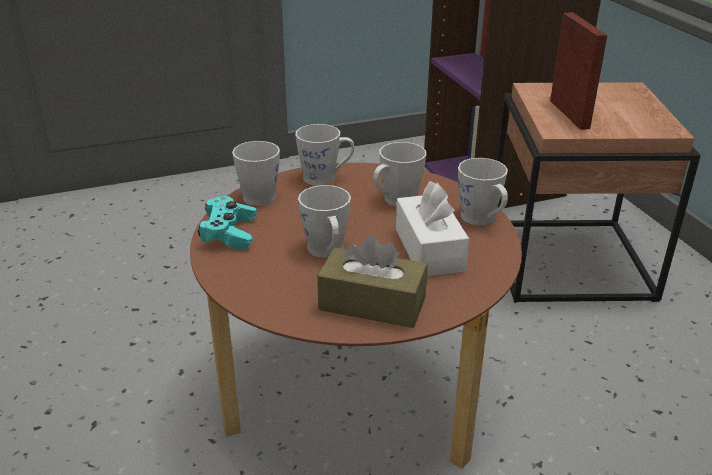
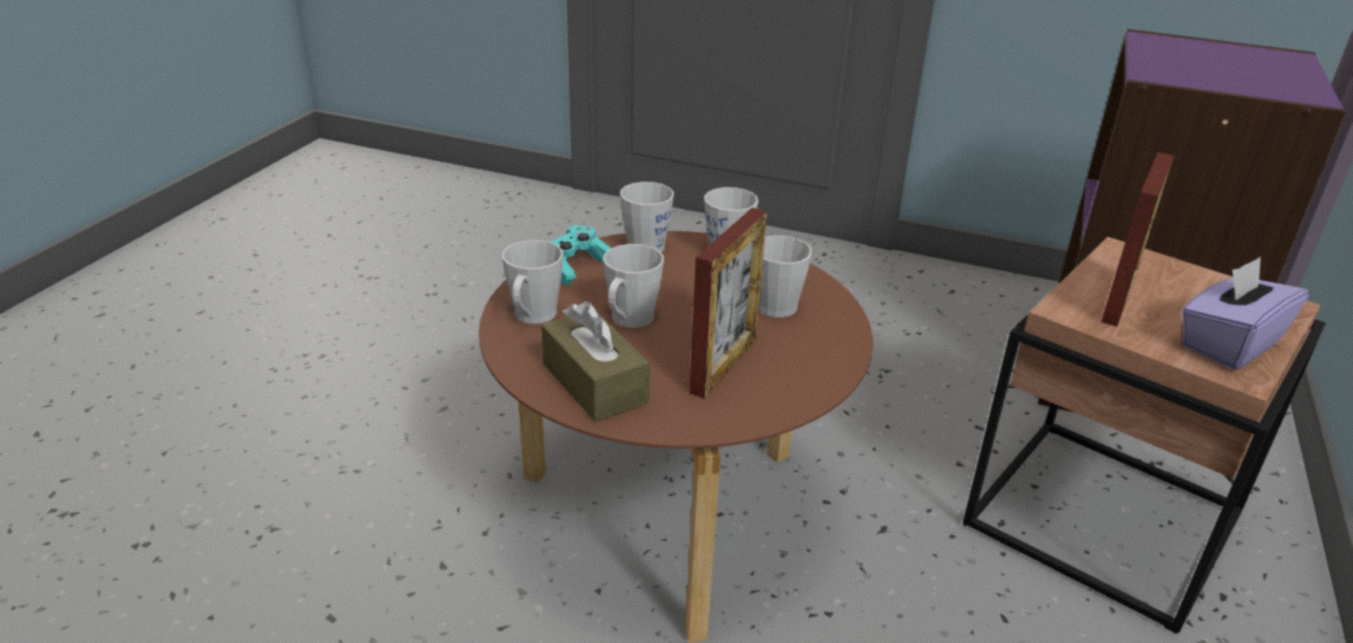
camera: 40 degrees right, 0 degrees up
white tissue box [396,181,469,276] -> picture frame [689,208,767,398]
grey mug [458,158,508,225] -> grey mug moved to [502,240,563,324]
none -> purple tissue box [1182,257,1309,370]

